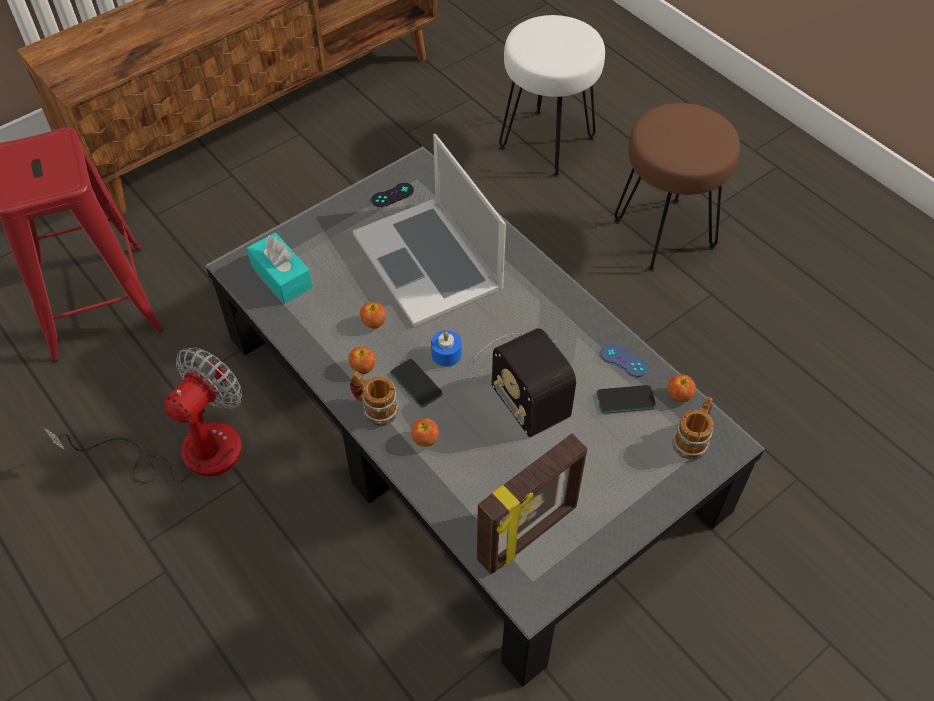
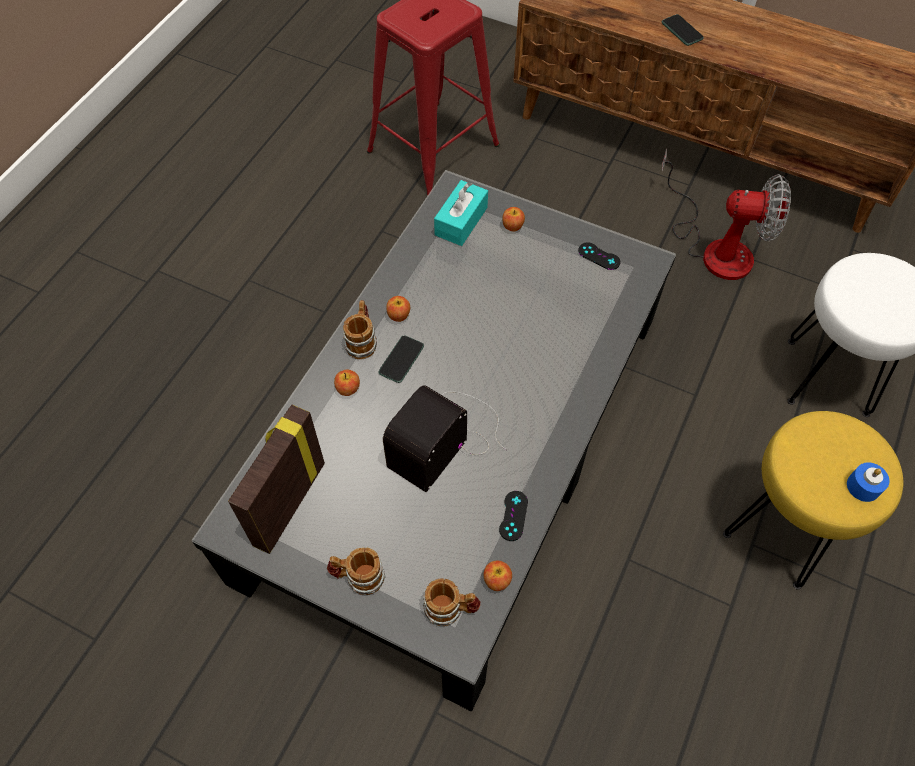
camera: 65 degrees right, 5 degrees up
fan [45,347,242,484] -> fan moved to [662,149,791,280]
laptop [353,134,506,327] -> none
apple [360,302,385,329] -> apple moved to [502,207,525,232]
blue candle [431,330,462,367] -> blue candle moved to [847,462,889,502]
picture frame [477,434,587,574] -> picture frame turned 90 degrees clockwise [228,405,325,554]
phone [596,385,656,414] -> phone moved to [662,14,704,46]
blue game controller [601,344,648,377] -> black game controller [499,491,528,541]
brown stool [614,103,740,272] -> yellow stool [723,411,903,590]
none -> mug [327,547,386,595]

